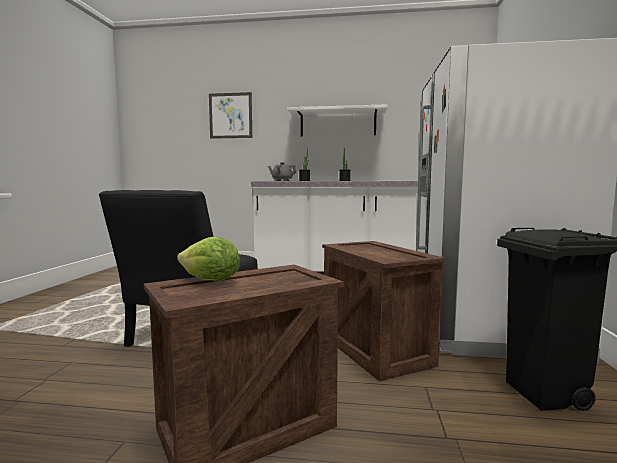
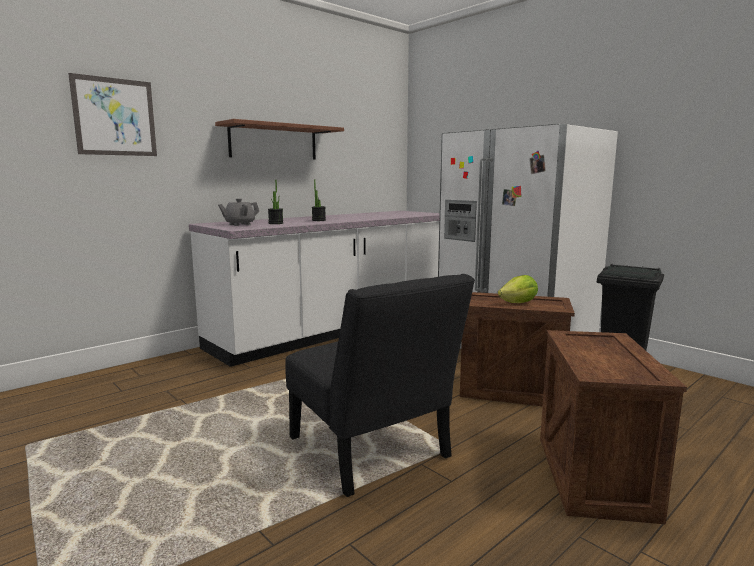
camera: 50 degrees left, 5 degrees up
lettuce [177,237,240,281] -> lettuce moved to [498,275,538,303]
white shelf [287,104,388,137] -> brown shelf [215,119,344,160]

